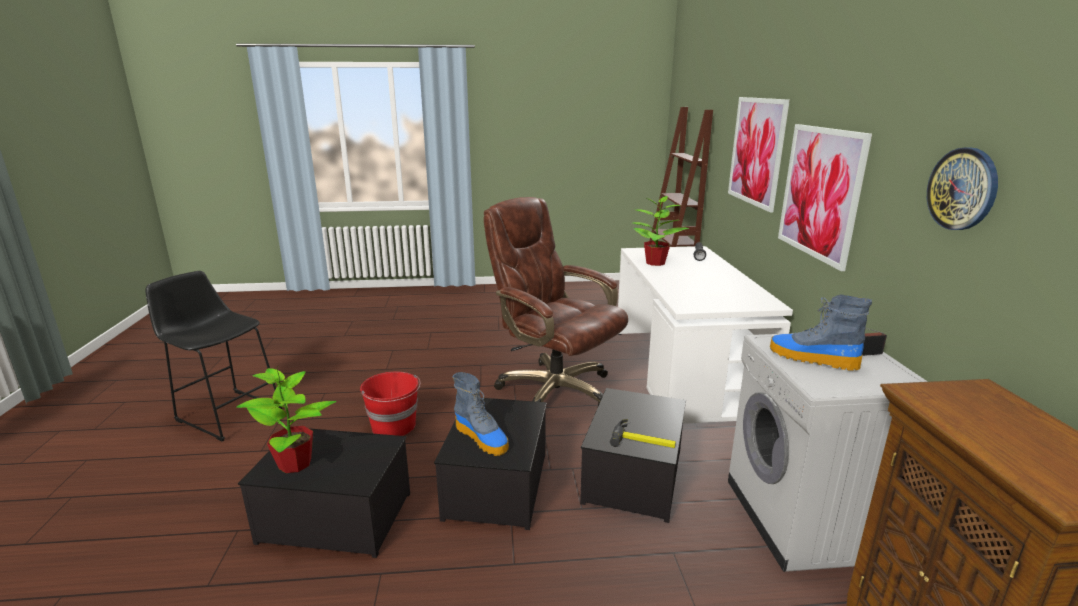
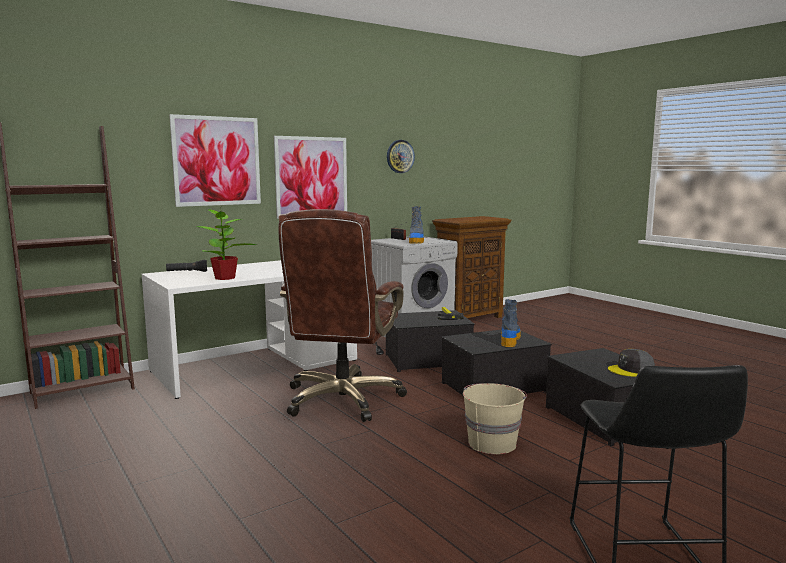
camera: 120 degrees left, 10 degrees down
potted plant [237,367,337,473] -> grey cap [608,349,655,377]
red bucket [360,371,420,436] -> beige bucket [463,383,527,454]

